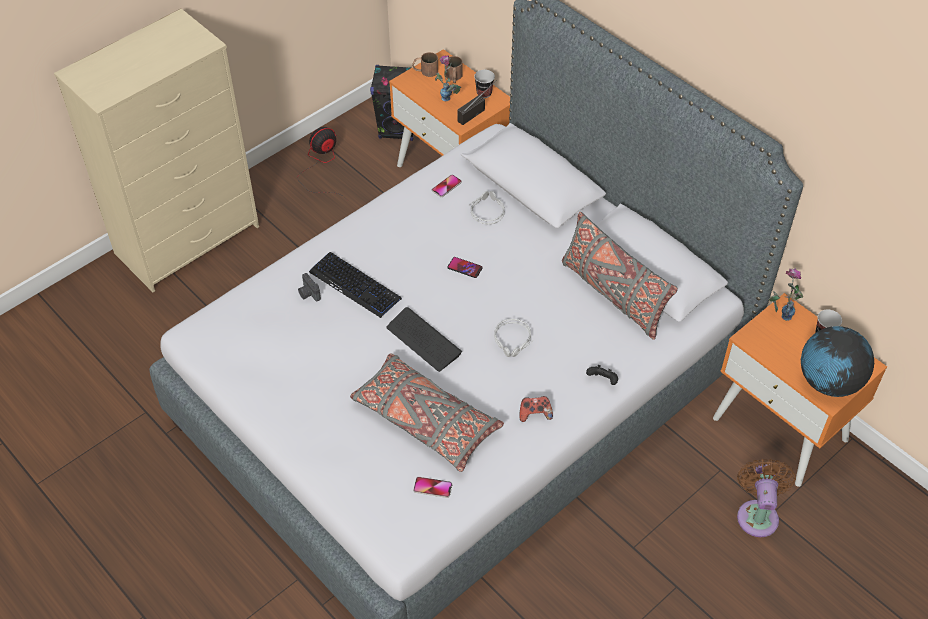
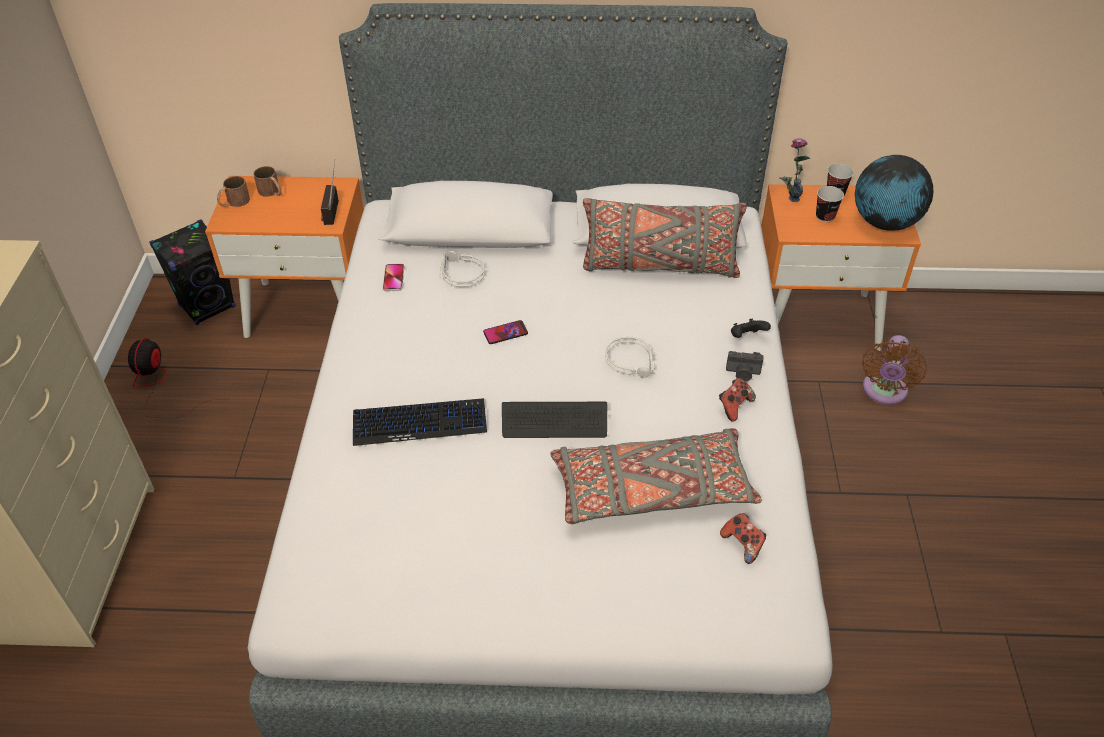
camera: 45 degrees left, 5 degrees down
camera [298,273,321,301] -> camera moved to [726,351,764,382]
phone [413,477,452,498] -> game controller [720,513,766,564]
vase [435,55,461,101] -> none
cup [474,70,495,98] -> cup moved to [816,186,844,222]
brown fan [737,459,796,537] -> brown fan turned 120 degrees counterclockwise [862,335,927,405]

